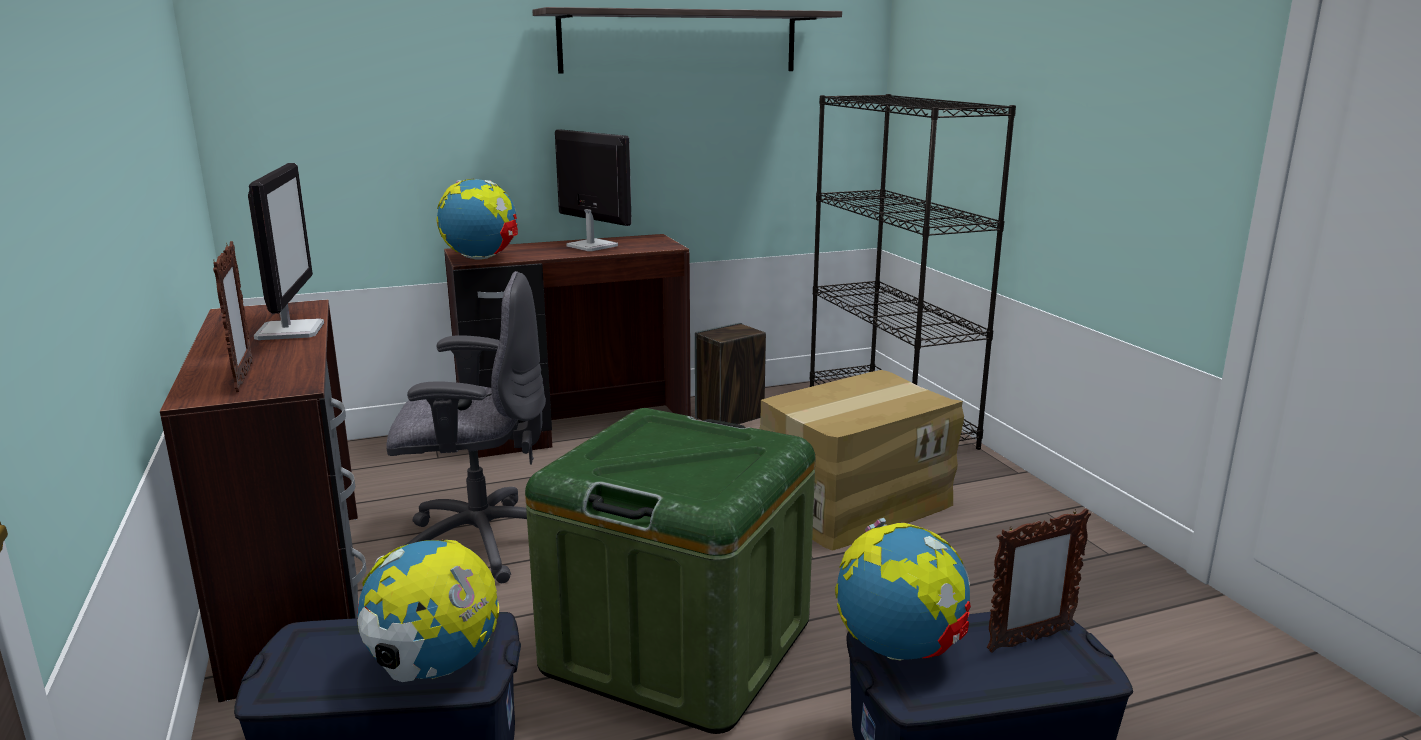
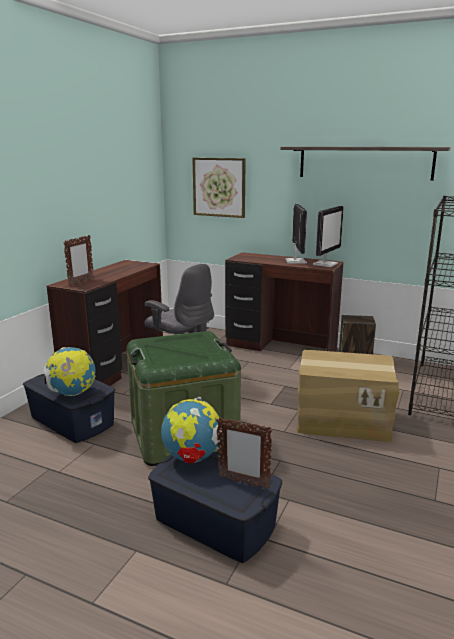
camera: 45 degrees right, 0 degrees up
monitor [248,163,324,340] -> monitor moved to [313,206,344,267]
globe [437,179,518,259] -> none
none -> picture [192,158,246,218]

